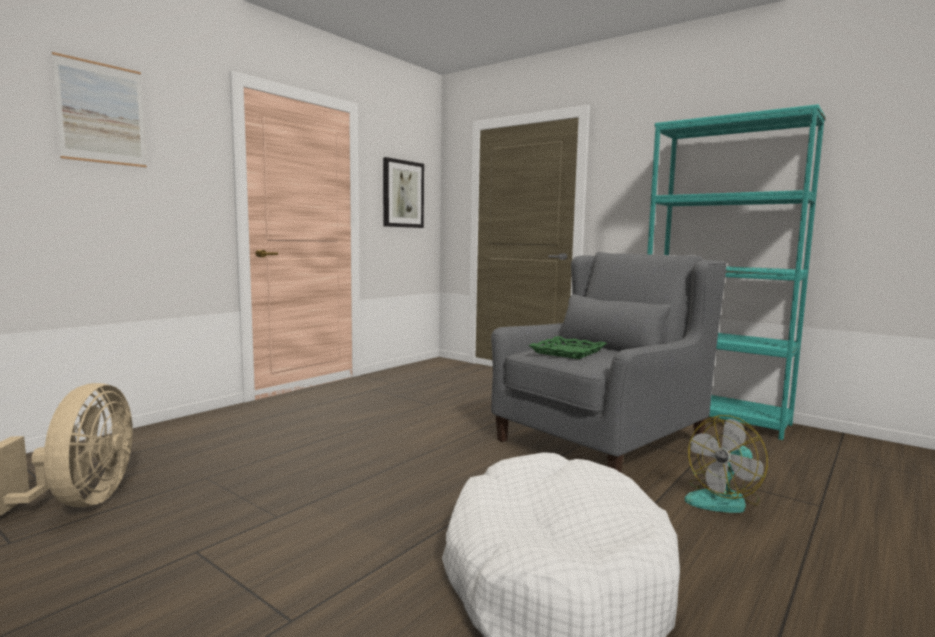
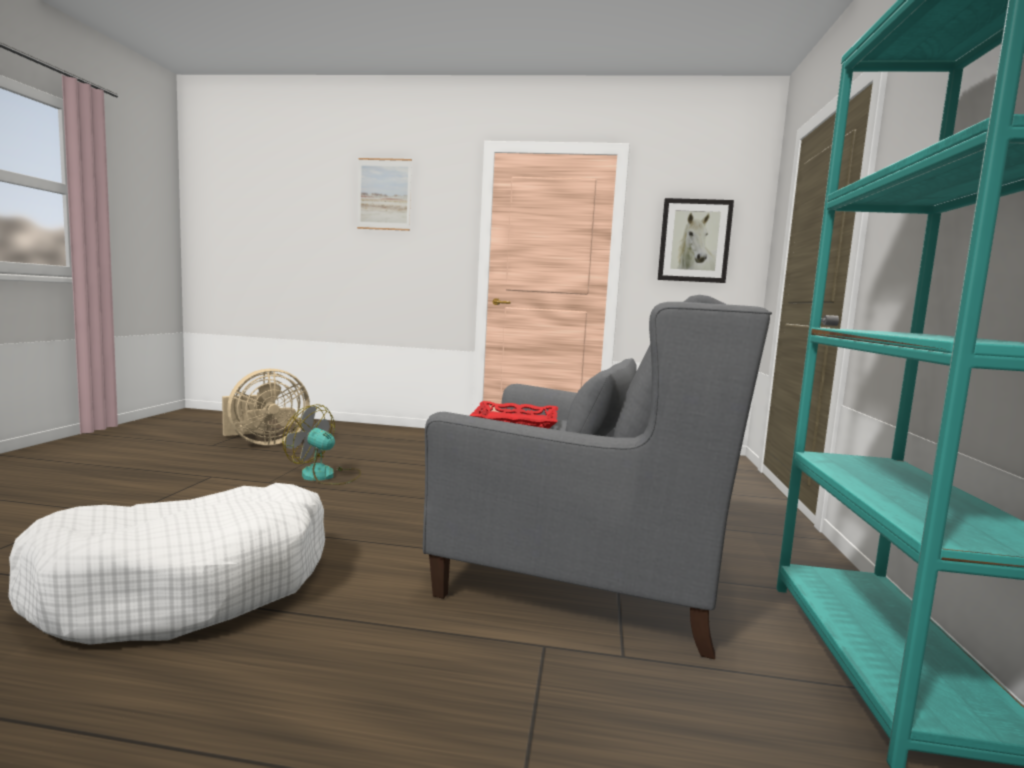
camera: 60 degrees right, 0 degrees up
green tray [529,336,607,359] -> red tray [469,401,558,429]
fan [685,415,768,513] -> fan moved to [282,404,361,485]

